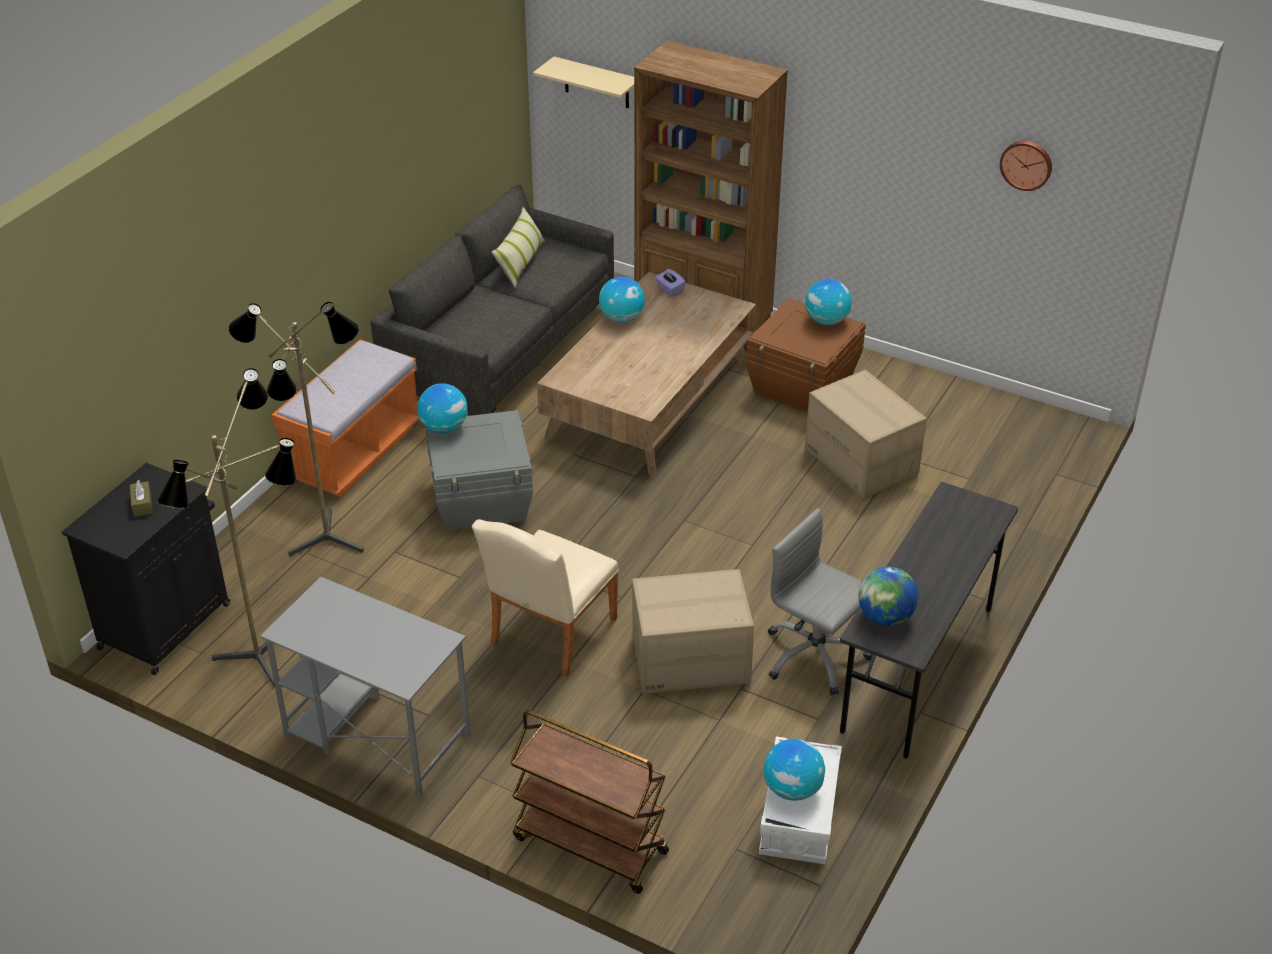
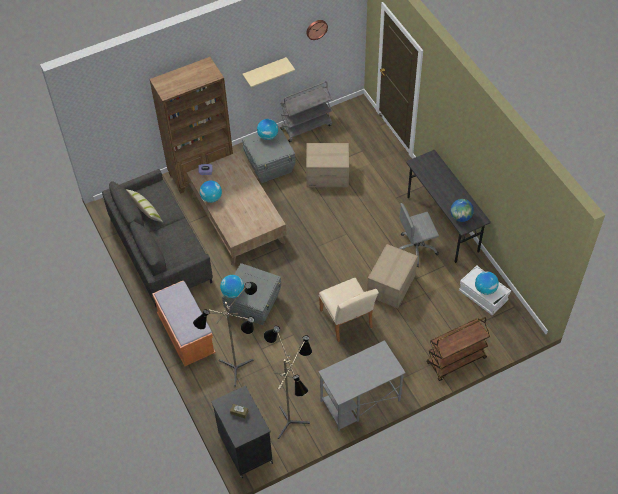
camera: 55 degrees left, 15 degrees up
beige shelf [533,57,634,108] -> beige shelf moved to [243,57,295,87]
brown storage box [746,298,866,412] -> grey storage box [242,126,296,183]
none -> grey cart [280,81,332,142]

